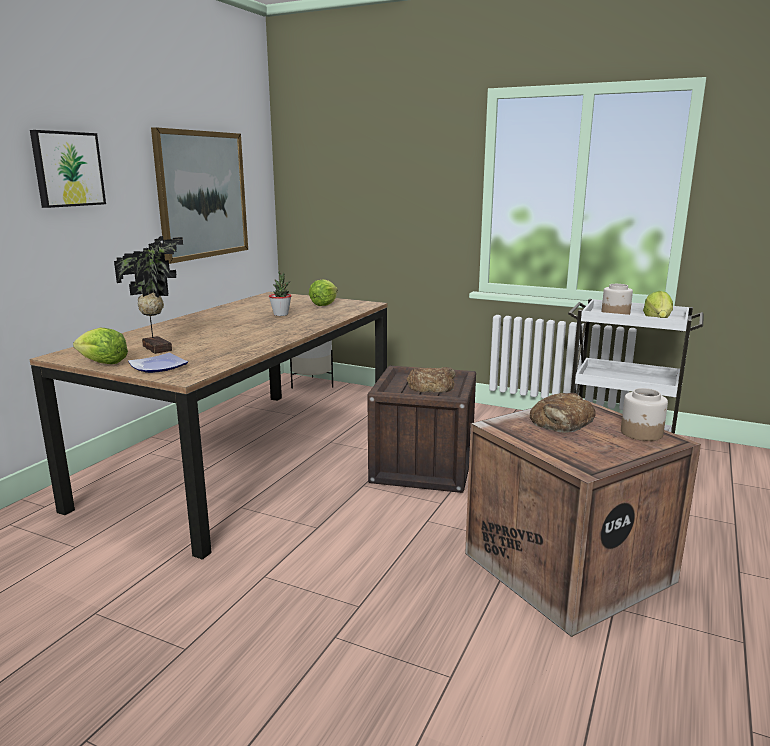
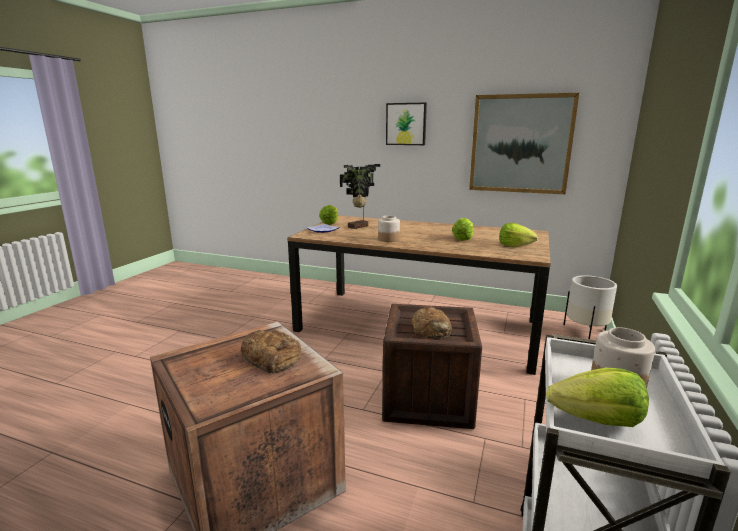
camera: 85 degrees right, 0 degrees up
potted plant [269,271,292,316] -> lettuce [452,218,473,241]
jar [621,388,668,441] -> jar moved to [378,216,400,242]

